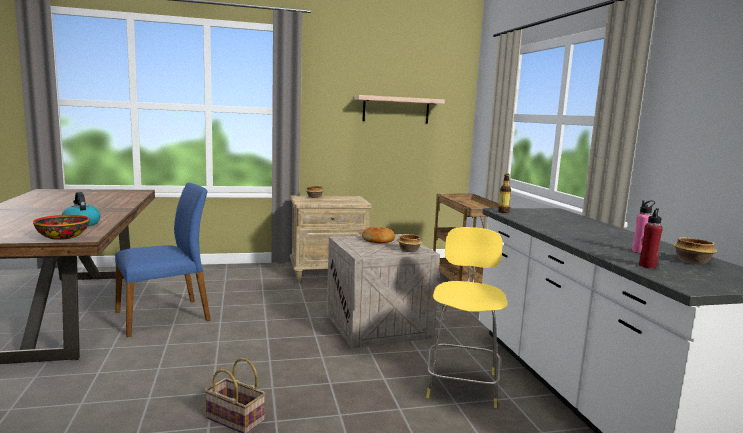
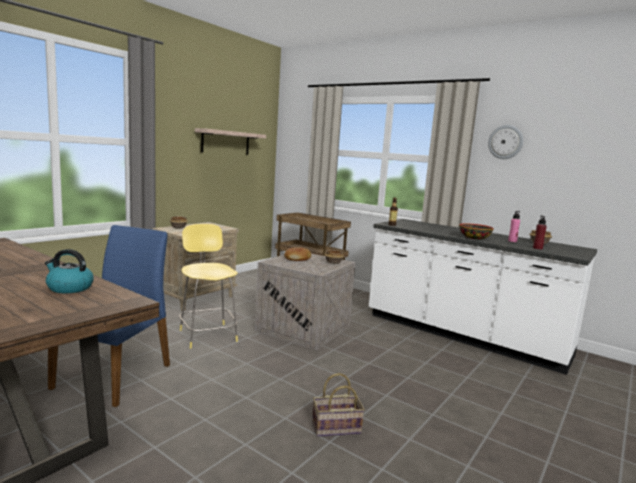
camera: 40 degrees left, 0 degrees up
bowl [33,215,90,240] -> bowl moved to [459,223,494,240]
yellow stool [426,227,508,408] -> yellow stool moved to [179,224,238,349]
none -> wall clock [488,125,523,159]

